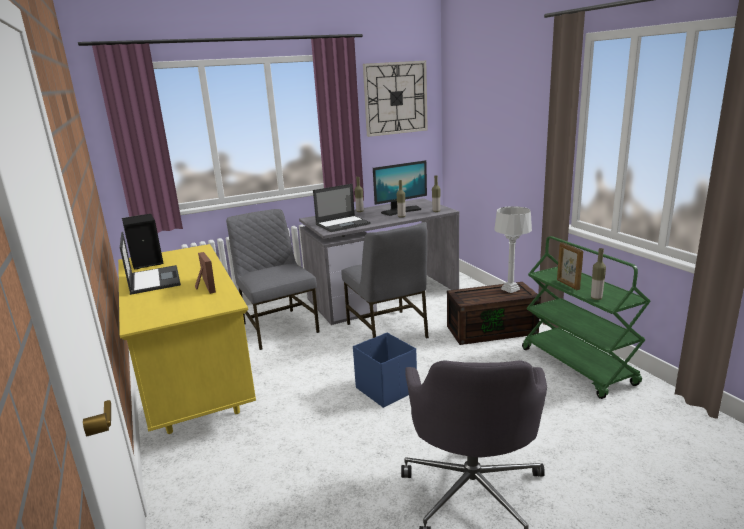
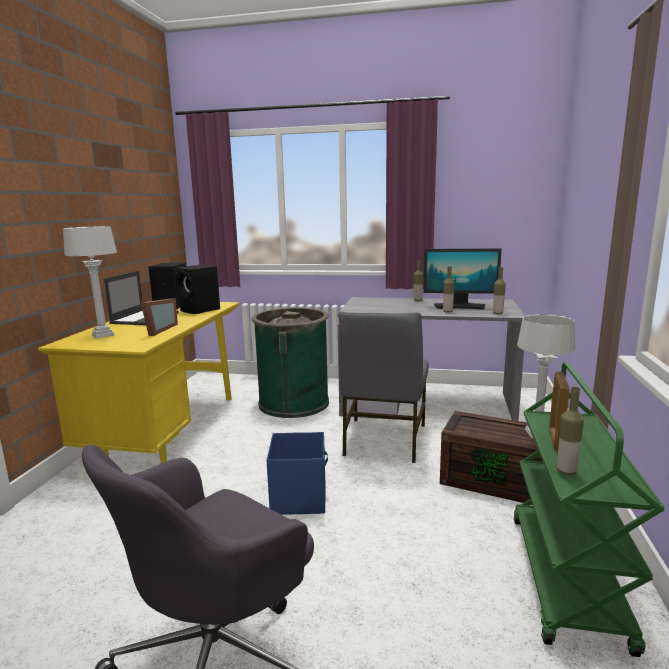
camera: 35 degrees right, 5 degrees down
grey chair [226,209,320,350] -> green trash can [251,308,329,418]
laptop [313,184,370,232] -> none
wall clock [363,61,428,137] -> none
none -> grey table lamp [63,226,117,339]
none -> black speaker [175,265,220,314]

